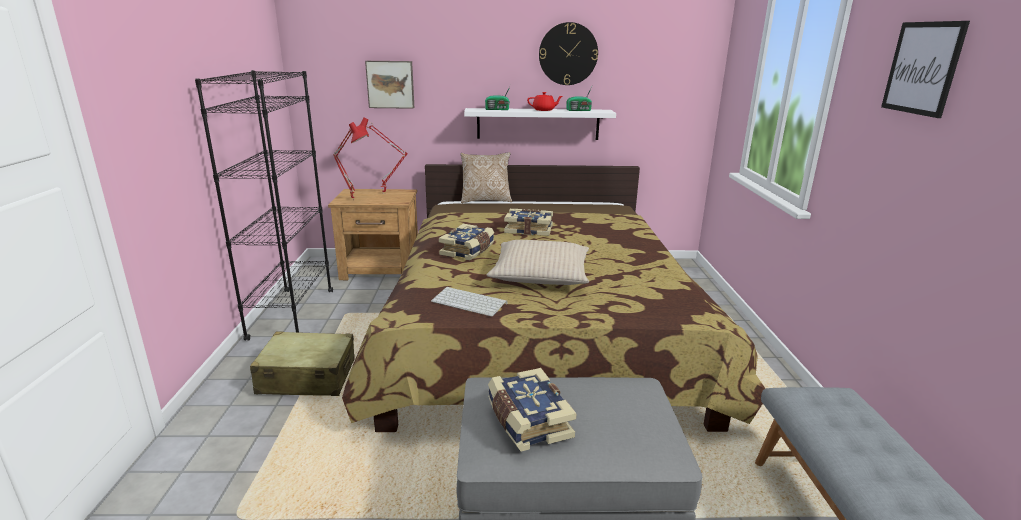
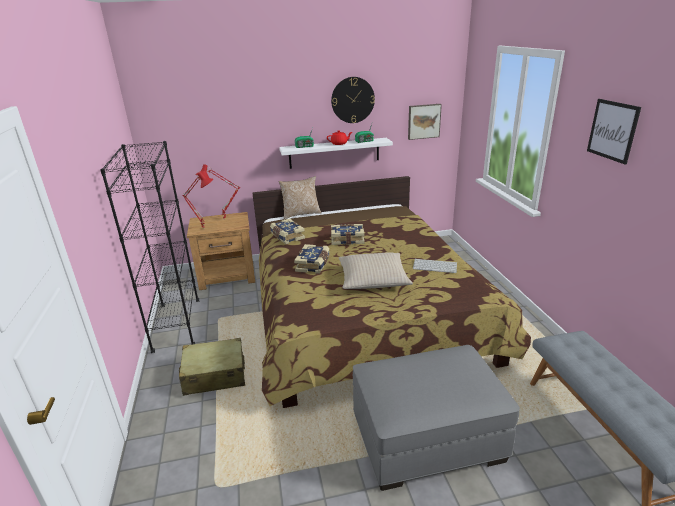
camera: 10 degrees left, 5 degrees up
picture [365,61,414,109] -> picture moved to [408,104,442,140]
keyboard [431,287,507,317] -> keyboard moved to [413,259,457,273]
book [488,368,576,452] -> book moved to [270,218,305,244]

